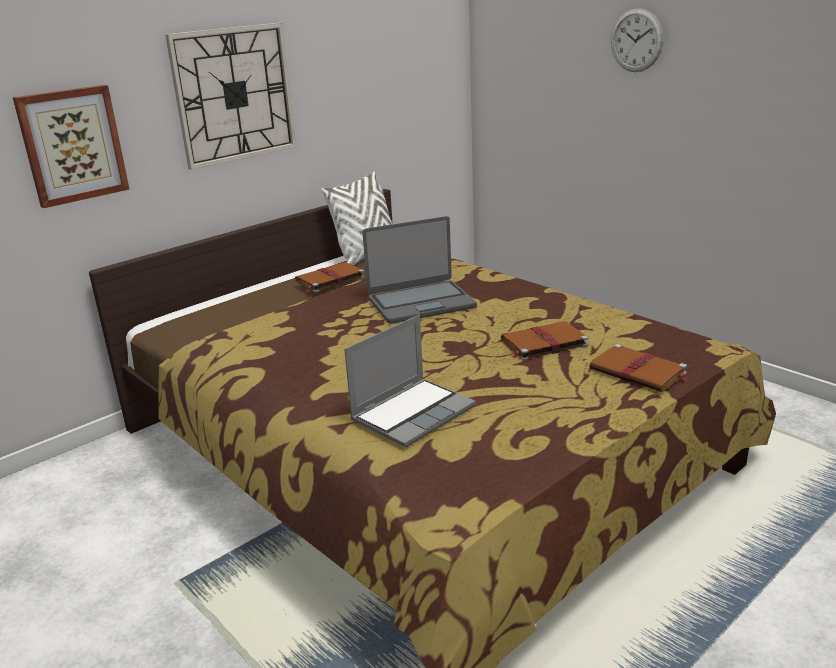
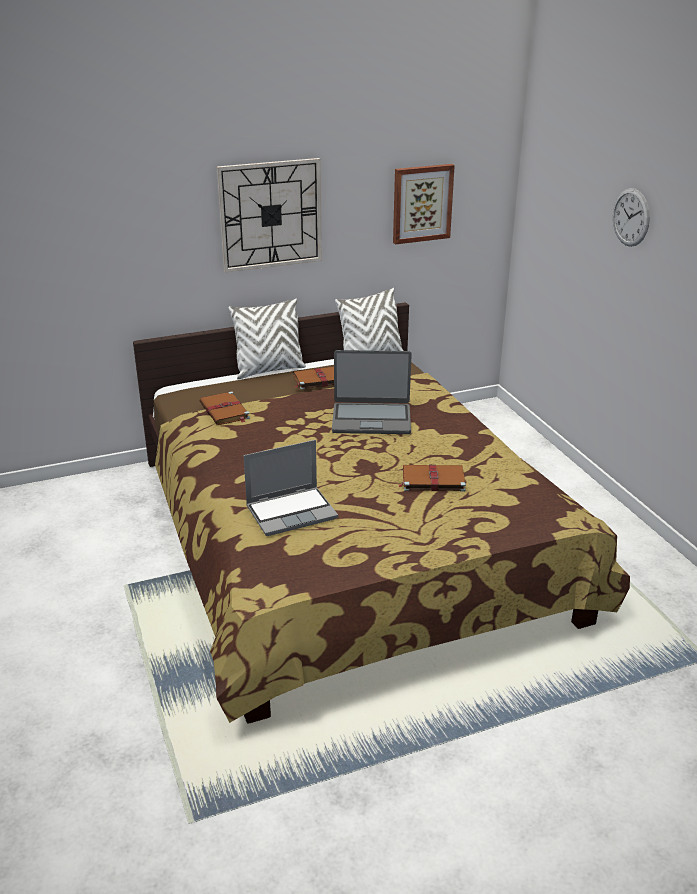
camera: 20 degrees right, 5 degrees up
picture [13,85,129,208] -> picture moved to [393,164,455,245]
brown book [589,344,688,392] -> brown book moved to [199,391,250,425]
none -> white pillow [229,298,306,379]

